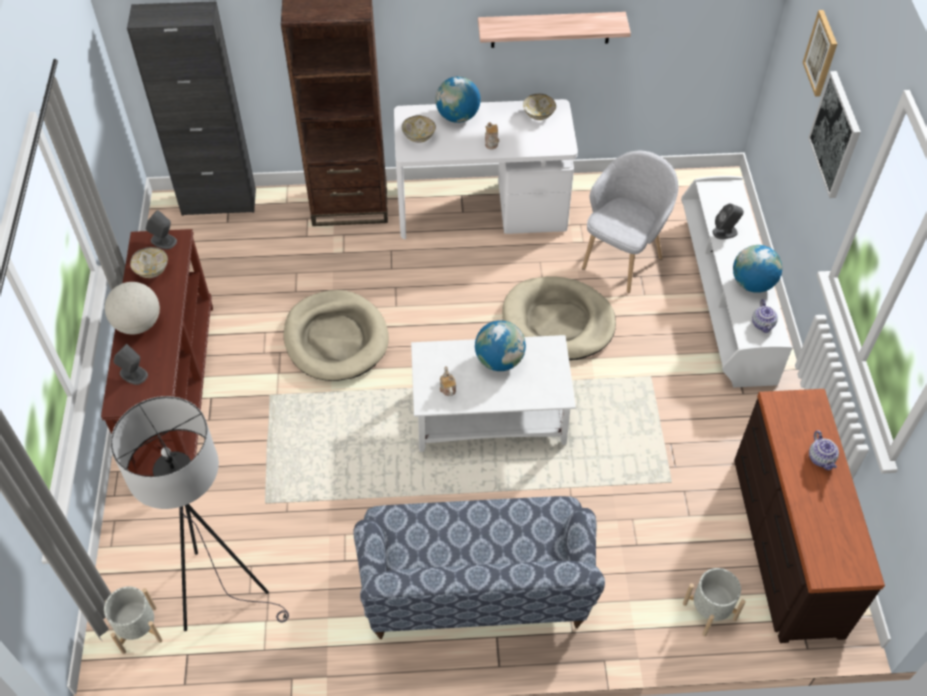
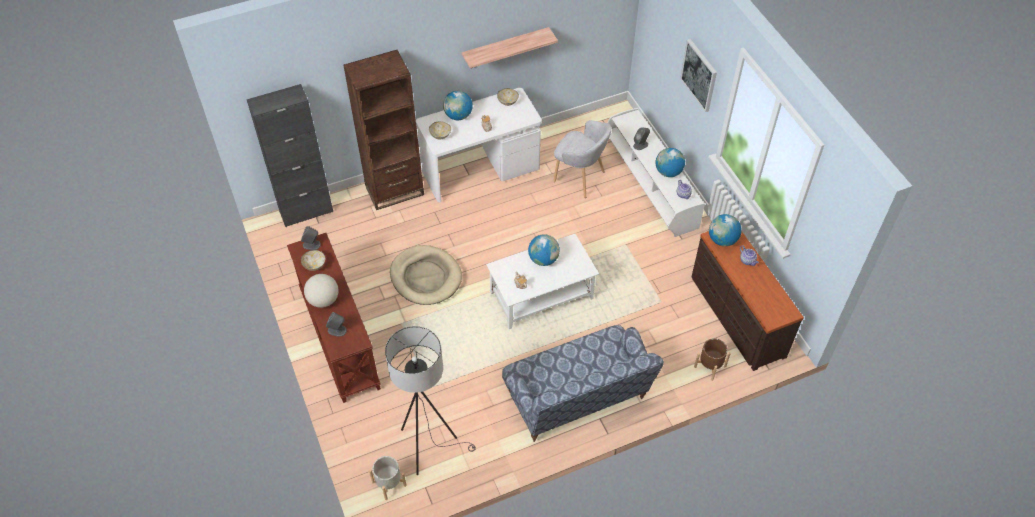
camera: 20 degrees left, 0 degrees up
beige dog bed [502,276,616,360] -> none
grey armchair [582,151,679,293] -> grey armchair turned 105 degrees clockwise [553,120,611,198]
grey planter [683,568,746,636] -> brown planter [694,338,731,381]
picture [803,10,837,97] -> none
none -> globe [709,214,742,246]

